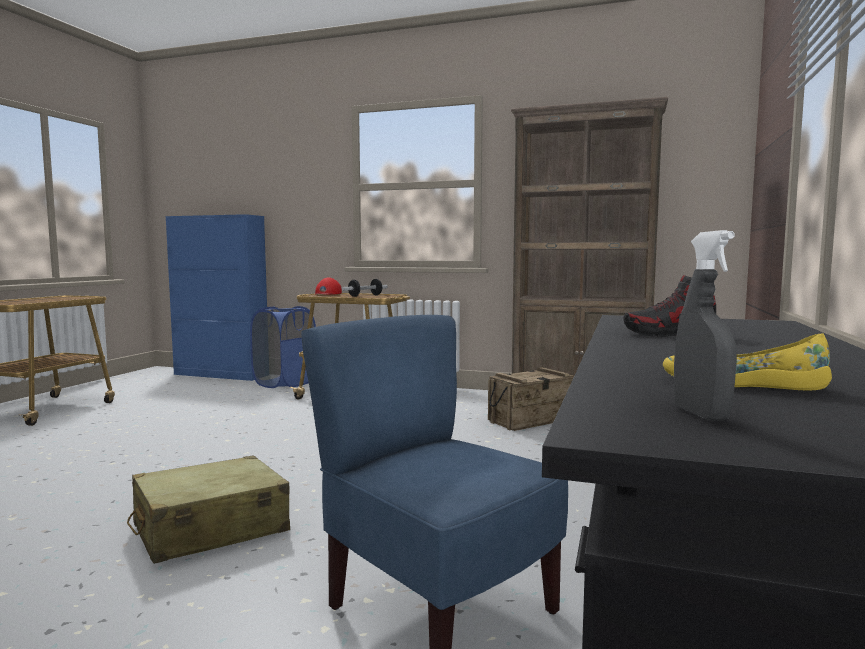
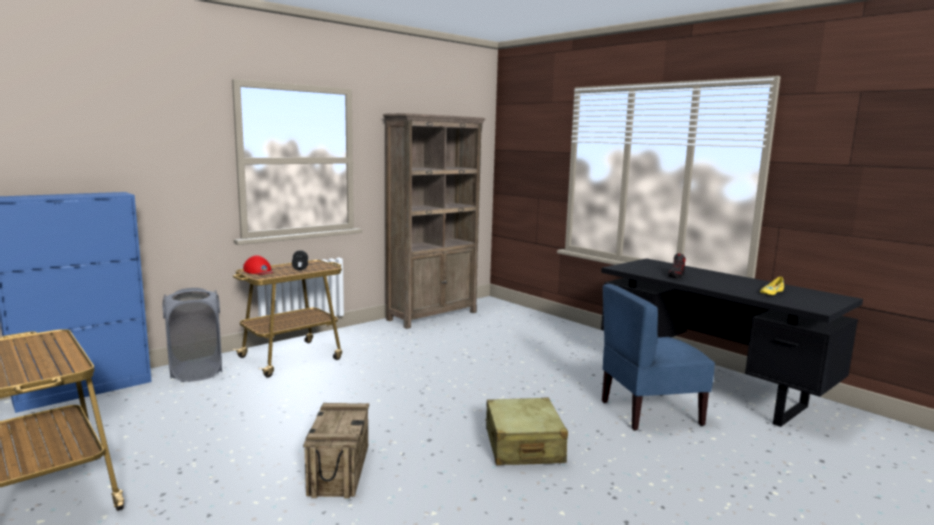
camera: 60 degrees left, 5 degrees up
blue laundry basket [250,306,316,388] -> grey laundry basket [162,288,222,382]
crate [488,367,574,431] -> crate moved to [303,403,369,498]
grey spray bottle [674,230,737,421] -> none

